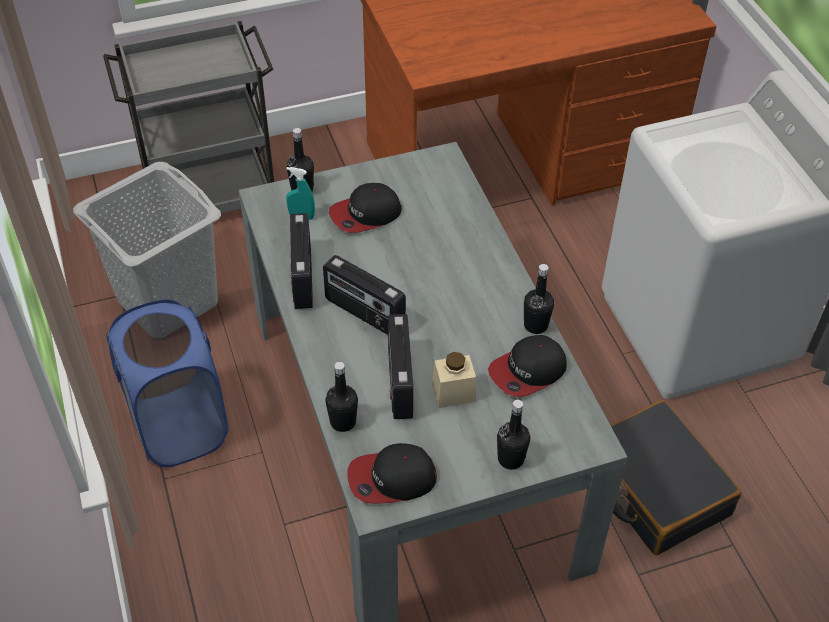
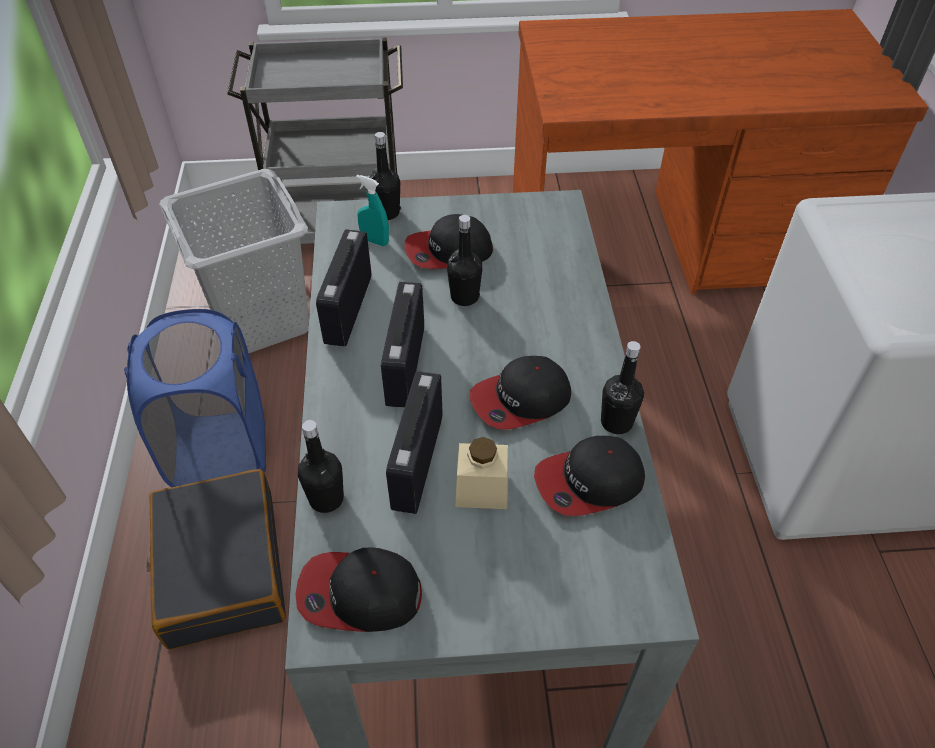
camera: 15 degrees right, 0 degrees up
radio [323,255,406,335] -> radio turned 45 degrees clockwise [381,282,424,408]
black bottle [497,400,530,470] -> black bottle moved to [447,215,483,306]
black suitcase [611,400,742,556] -> black suitcase moved to [147,469,286,649]
none -> cap [470,356,571,429]

